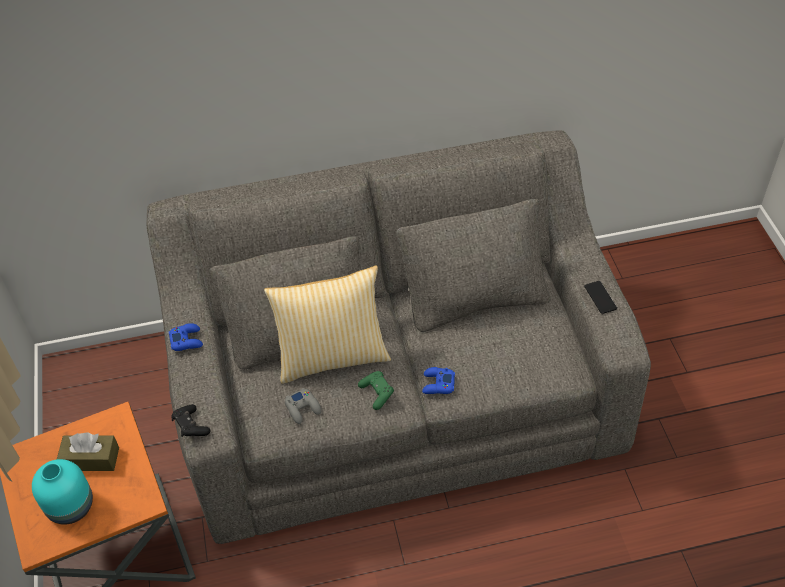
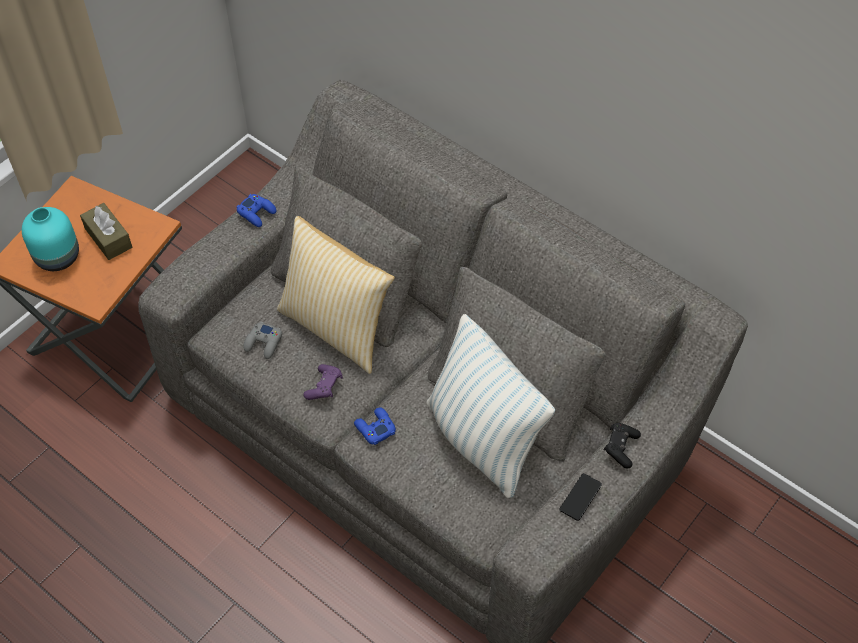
camera: 50 degrees right, 5 degrees up
black game controller [171,404,211,437] -> black game controller moved to [604,423,641,468]
green game controller [358,371,394,410] -> purple game controller [303,364,343,400]
none -> pillow [426,314,555,499]

